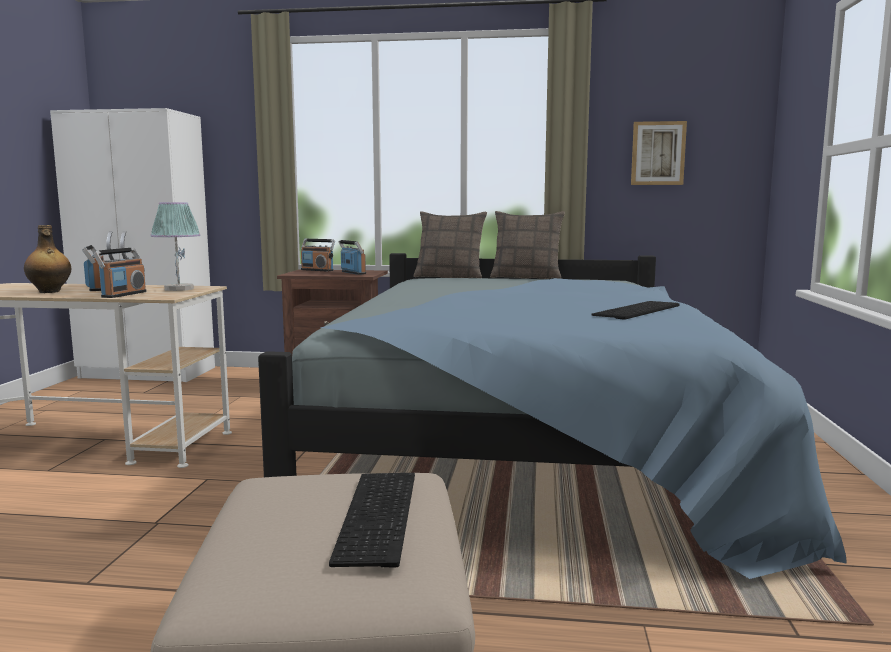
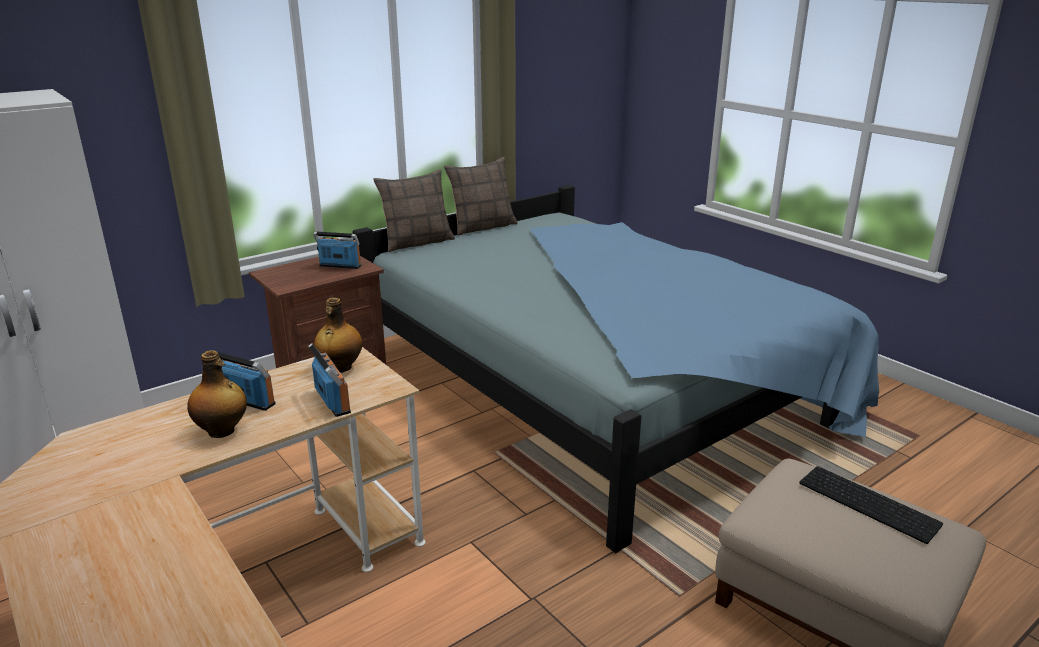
camera: 45 degrees left, 15 degrees up
table lamp [150,202,200,291] -> bottle [314,298,362,373]
radio [301,239,335,272] -> none
keyboard [591,301,679,320] -> none
picture [631,121,687,185] -> none

